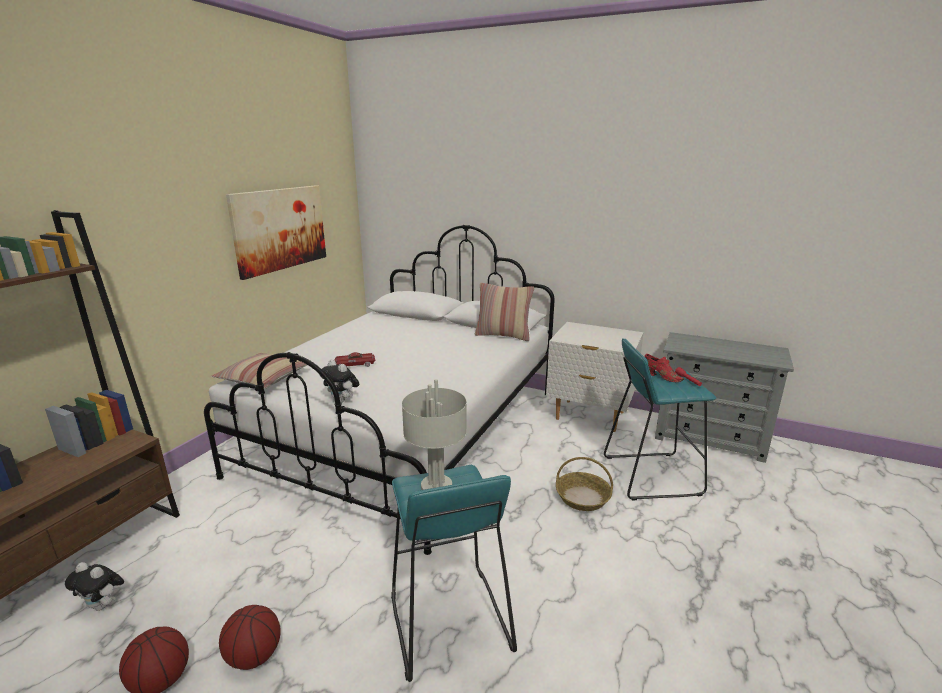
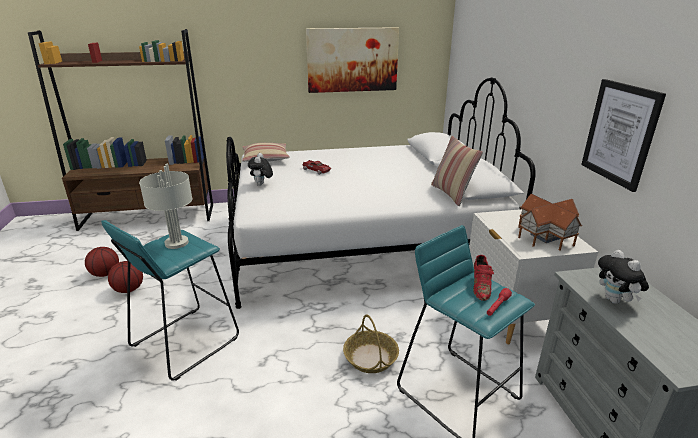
camera: 55 degrees right, 5 degrees up
plush toy [65,562,124,611] -> plush toy moved to [598,250,649,304]
none -> toy house [518,194,582,251]
none -> picture [581,79,666,192]

